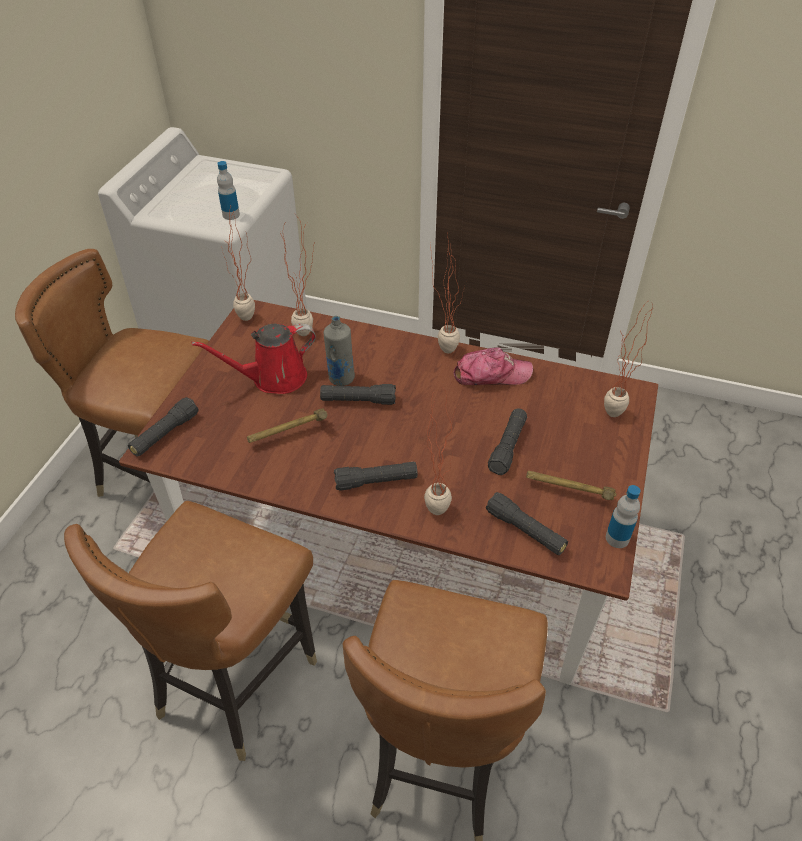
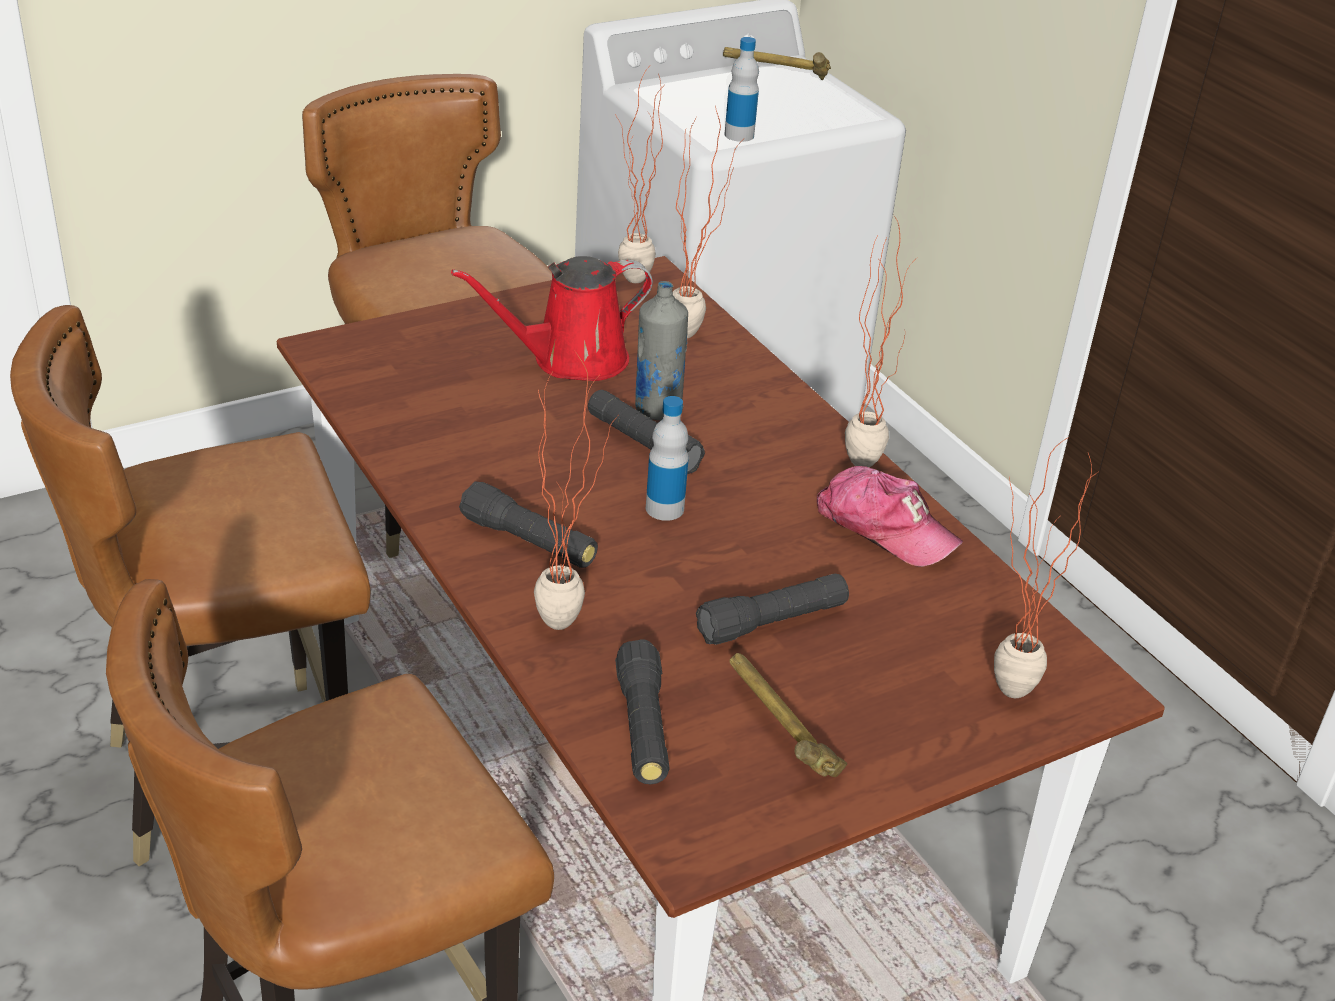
camera: 40 degrees right, 10 degrees down
black flashlight [128,397,199,456] -> none
red watering can [191,324,316,394] -> red watering can turned 45 degrees counterclockwise [451,256,653,381]
hammer [247,409,327,443] -> hammer moved to [723,47,831,80]
bottle [606,485,641,548] -> bottle moved to [646,396,689,521]

